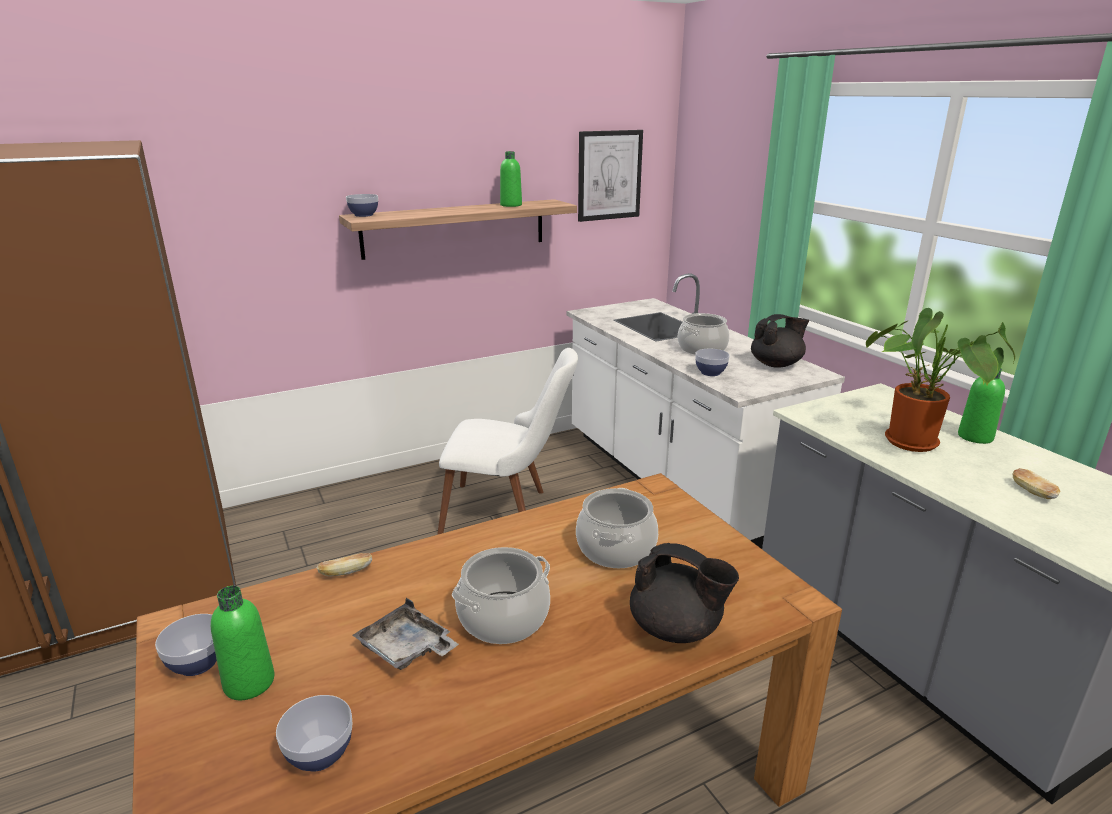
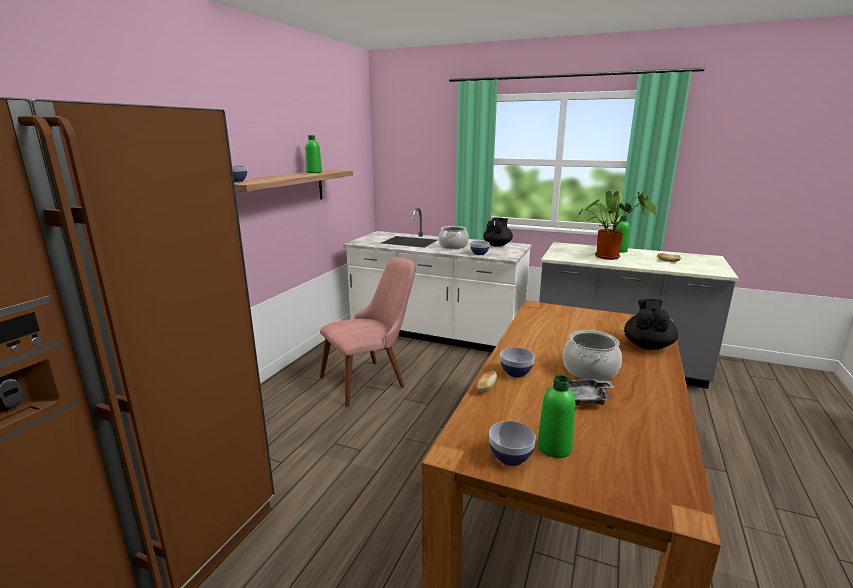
camera: 40 degrees left, 5 degrees down
bowl [276,695,352,771] -> bowl moved to [500,347,535,378]
white chair [437,348,578,534] -> pink chair [320,257,415,407]
cooking pot [576,488,658,568] -> none
picture [578,130,643,222] -> none
black teapot [630,543,739,643] -> black teapot turned 60 degrees counterclockwise [624,299,678,350]

